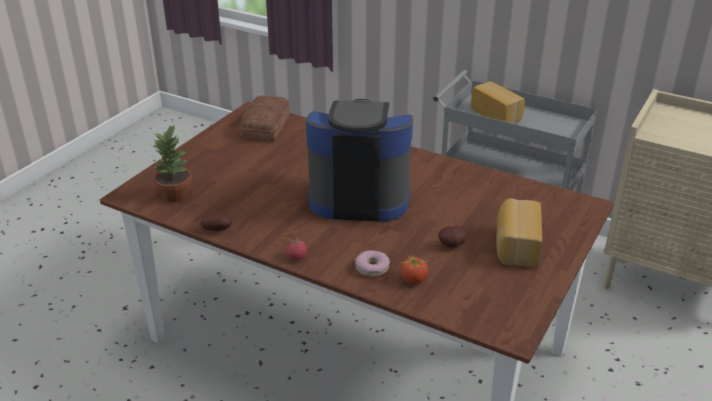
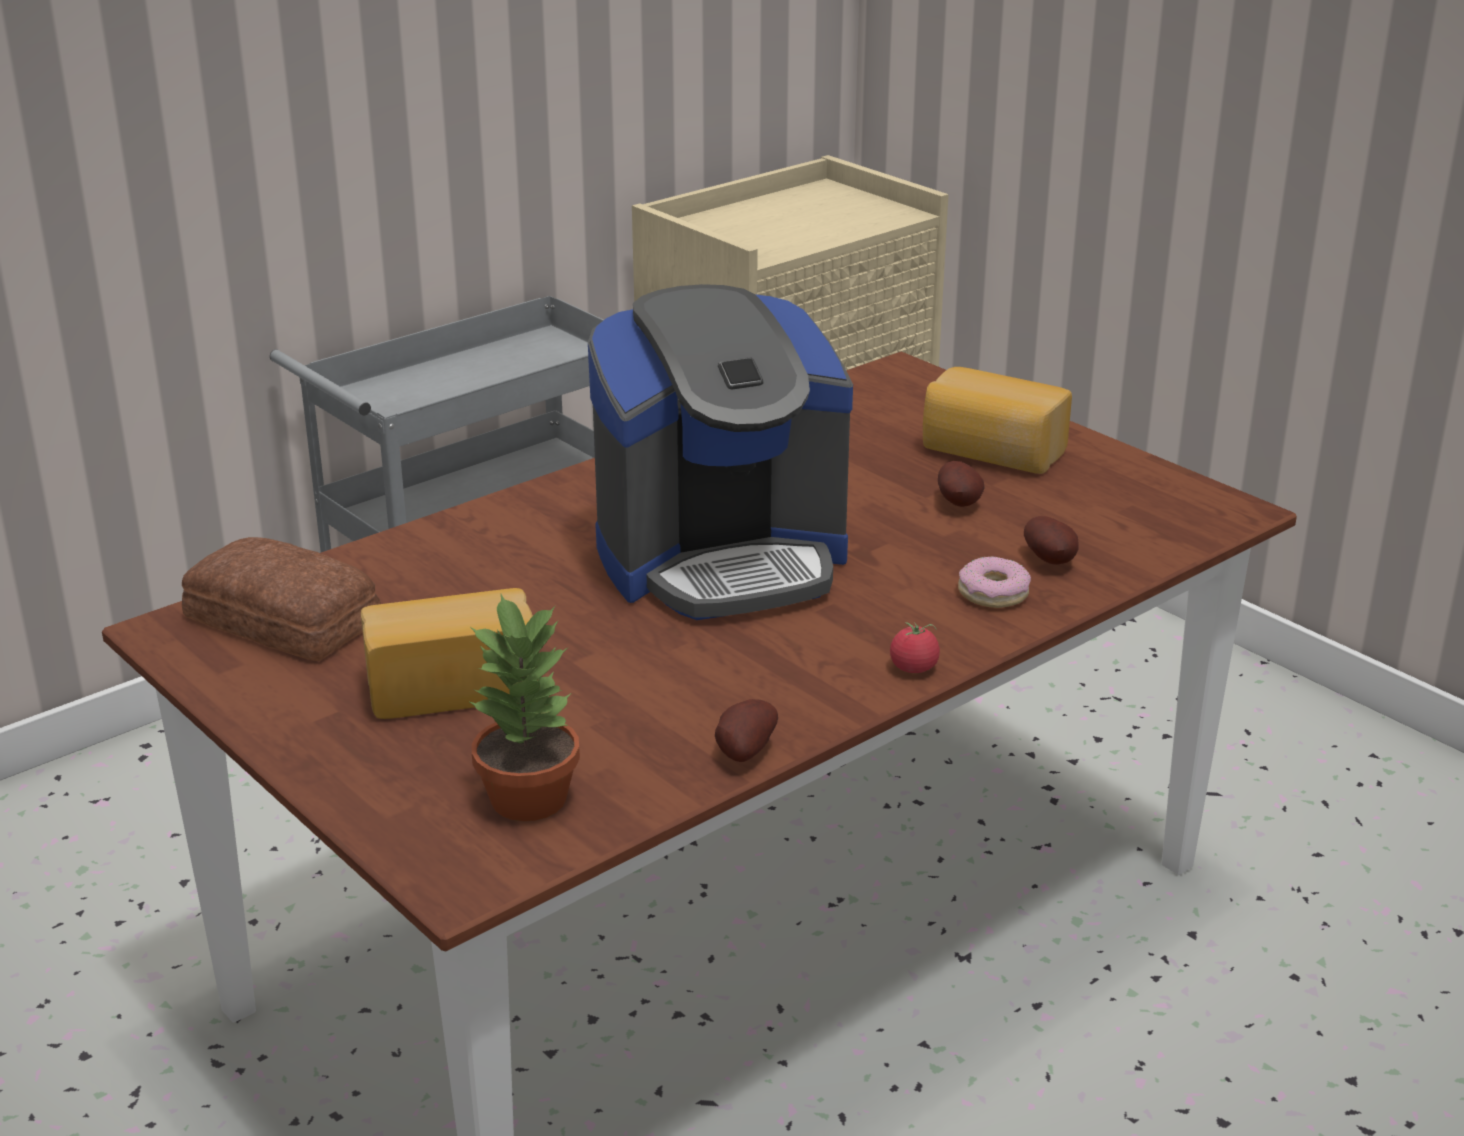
camera: 70 degrees left, 5 degrees down
coffee machine [306,99,413,221] -> coffee machine turned 135 degrees counterclockwise [588,284,853,620]
tomato [400,254,428,284] -> potato [1024,516,1079,565]
bread [471,81,525,123] -> bread moved to [361,588,533,719]

